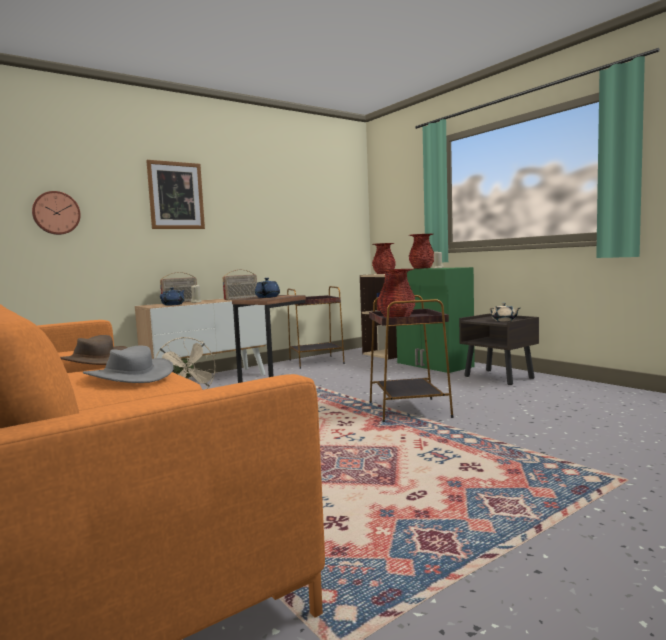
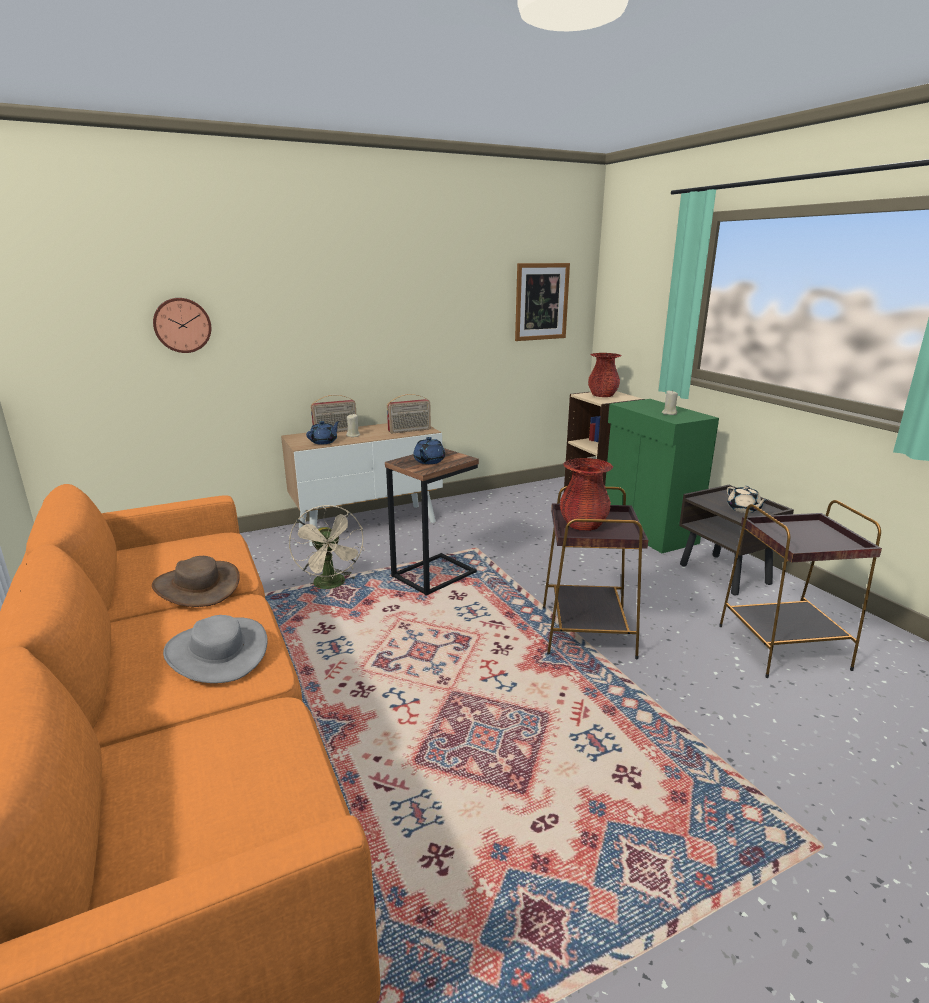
camera: 10 degrees right, 15 degrees up
picture [146,160,205,229] -> picture moved to [515,263,570,341]
brown side table [287,286,345,369] -> brown side table moved to [719,500,882,678]
red vase [409,234,434,269] -> none

